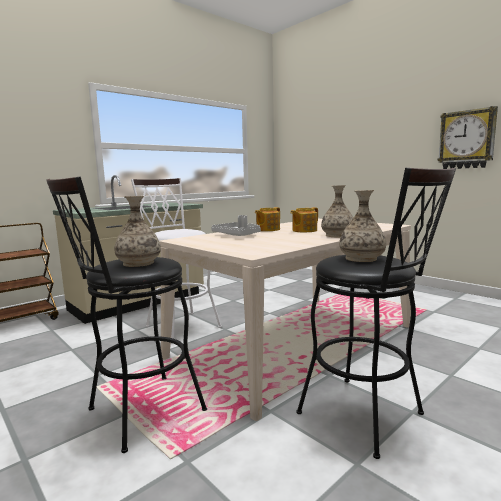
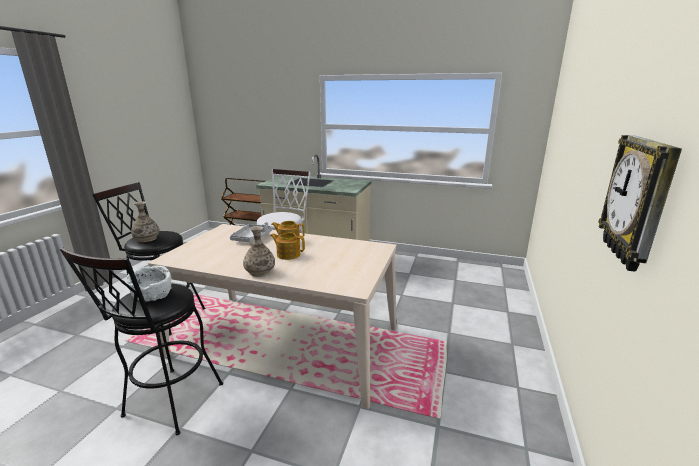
camera: 60 degrees right, 10 degrees up
vase [339,190,386,262] -> white bowl [127,266,172,302]

